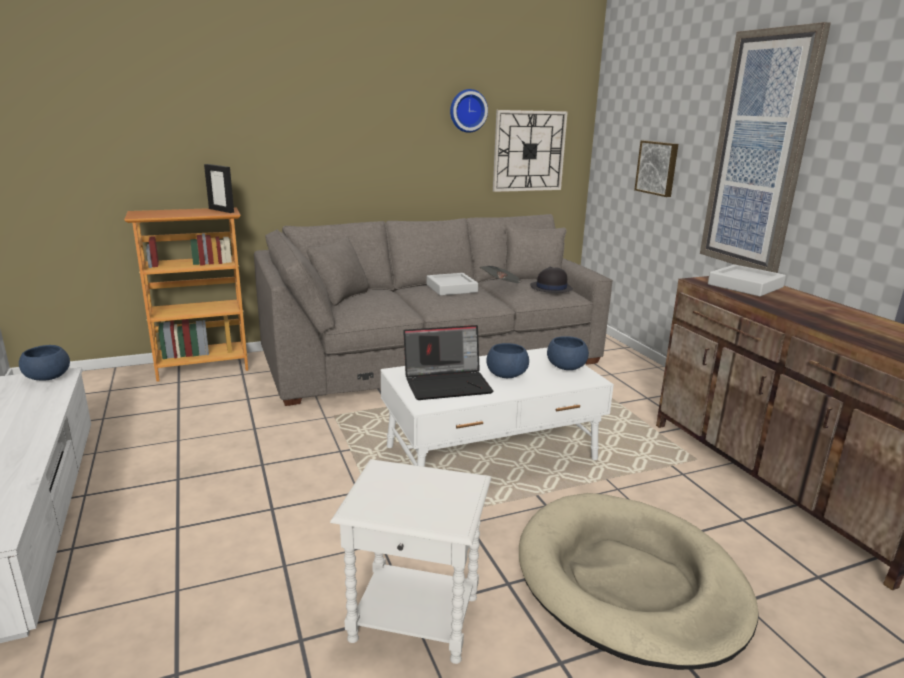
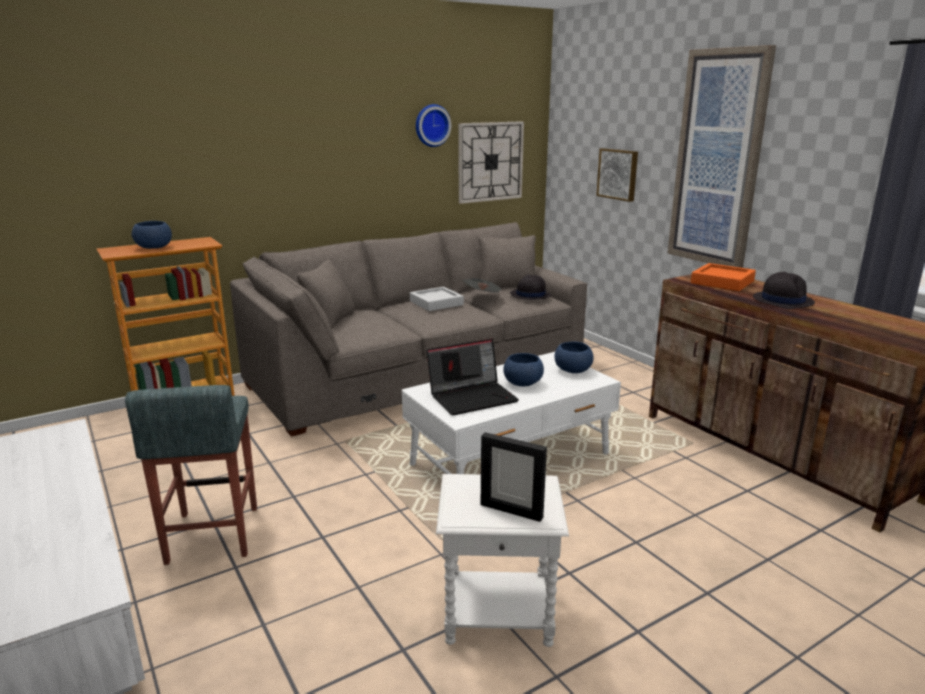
camera: 10 degrees left, 0 degrees up
blue bowl [19,345,70,381] -> blue bowl moved to [132,221,172,249]
picture frame [204,164,234,213] -> picture frame moved to [481,432,547,522]
beige dog bed [519,493,759,670] -> none
grey tray [708,264,786,296] -> orange tray [691,263,756,291]
none -> grey stool [125,385,257,565]
none -> black hat [753,272,815,309]

